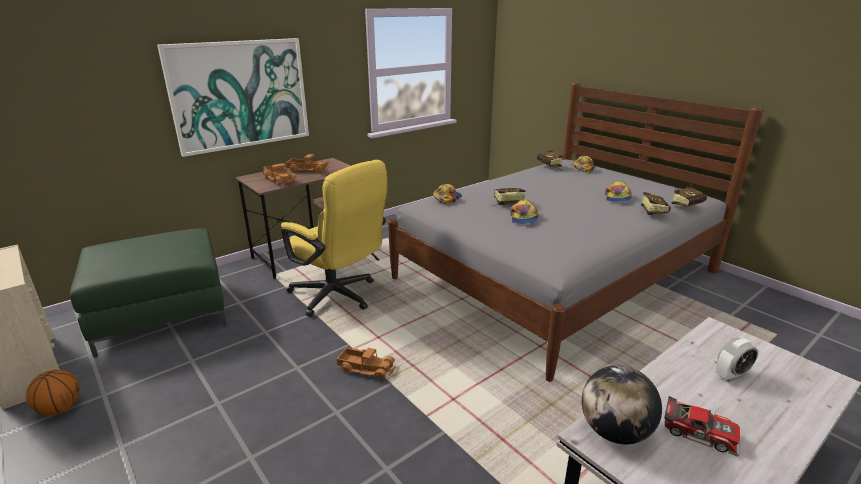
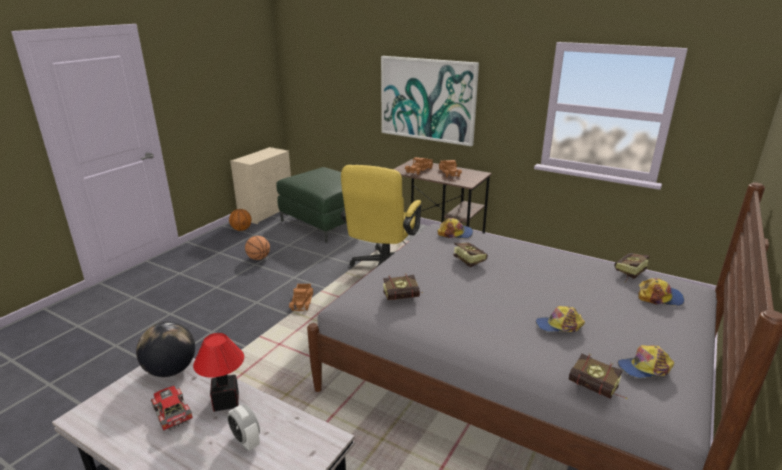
camera: 70 degrees right, 0 degrees up
cap [510,200,538,224] -> cap moved to [618,345,674,378]
book [641,192,671,215] -> book moved to [383,273,423,300]
toy car [664,396,740,457] -> toy car turned 135 degrees clockwise [151,386,193,431]
none -> table lamp [193,333,244,412]
none -> basketball [245,236,270,260]

